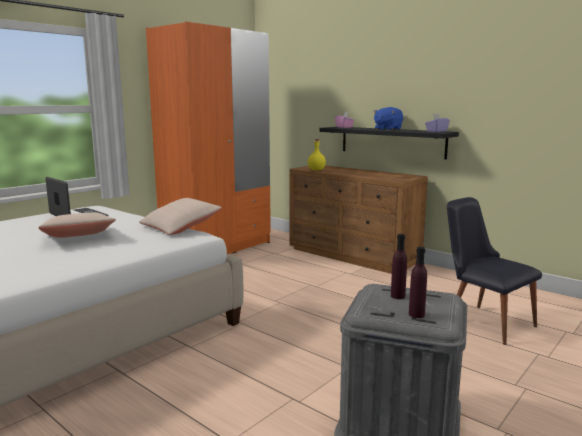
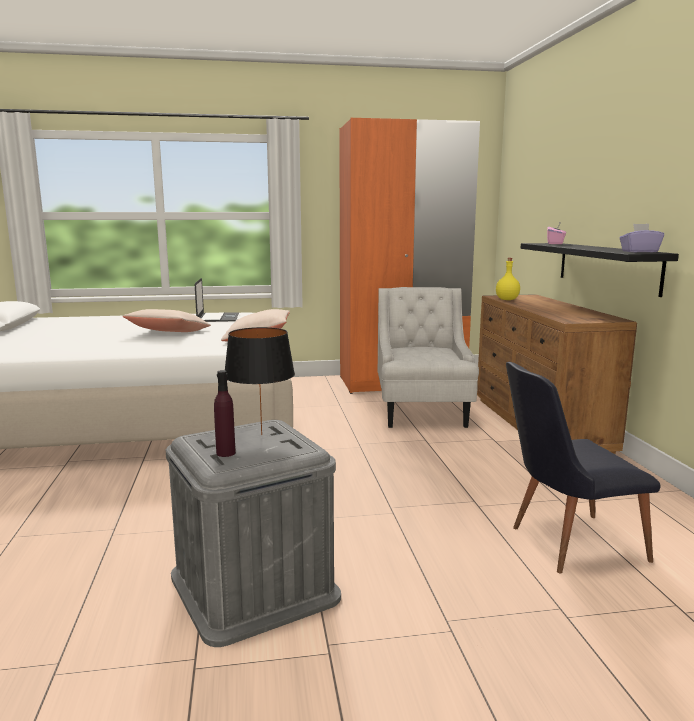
camera: 40 degrees right, 0 degrees up
blue plush toy [373,107,403,130] -> none
purple bottle [391,234,407,299] -> black table lamp [225,327,295,435]
black chair [447,197,542,345] -> black chair turned 105 degrees counterclockwise [506,362,661,573]
none -> white armchair [378,287,479,428]

